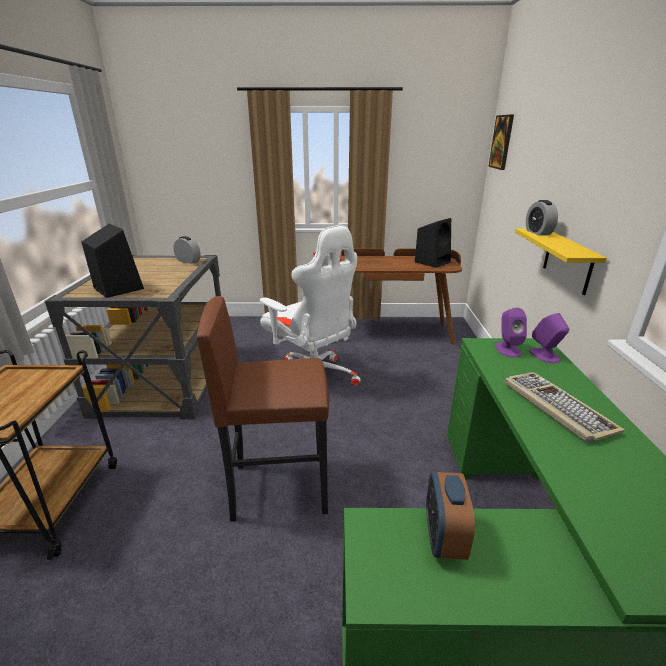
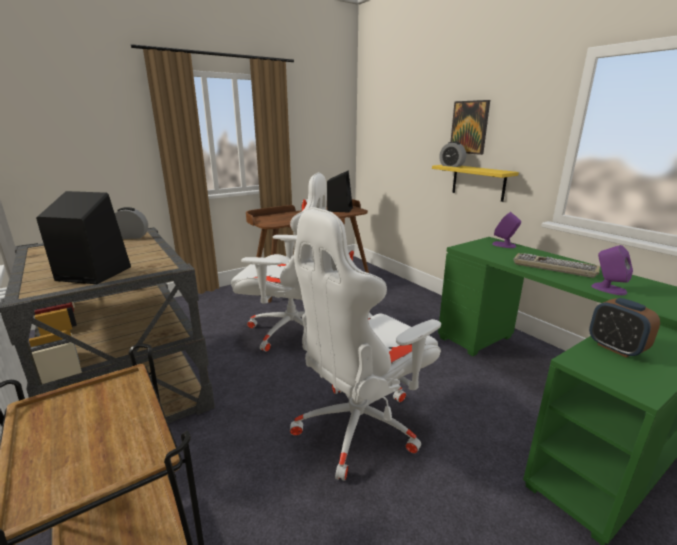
camera: 35 degrees left, 5 degrees down
brown stool [197,296,329,522] -> white office chair [290,207,441,481]
picture [488,114,514,170] -> picture moved to [450,100,490,155]
purple speaker [495,307,527,358] -> purple speaker moved to [591,245,633,295]

